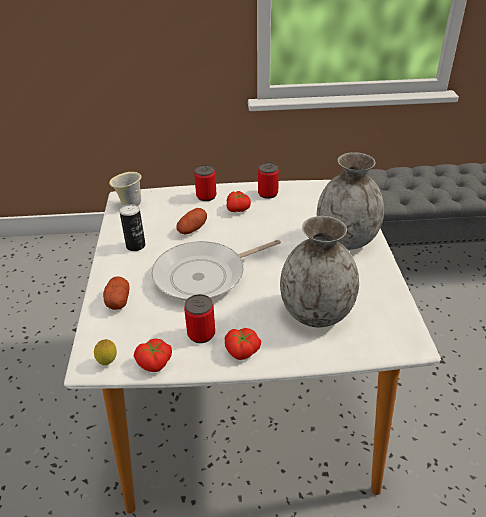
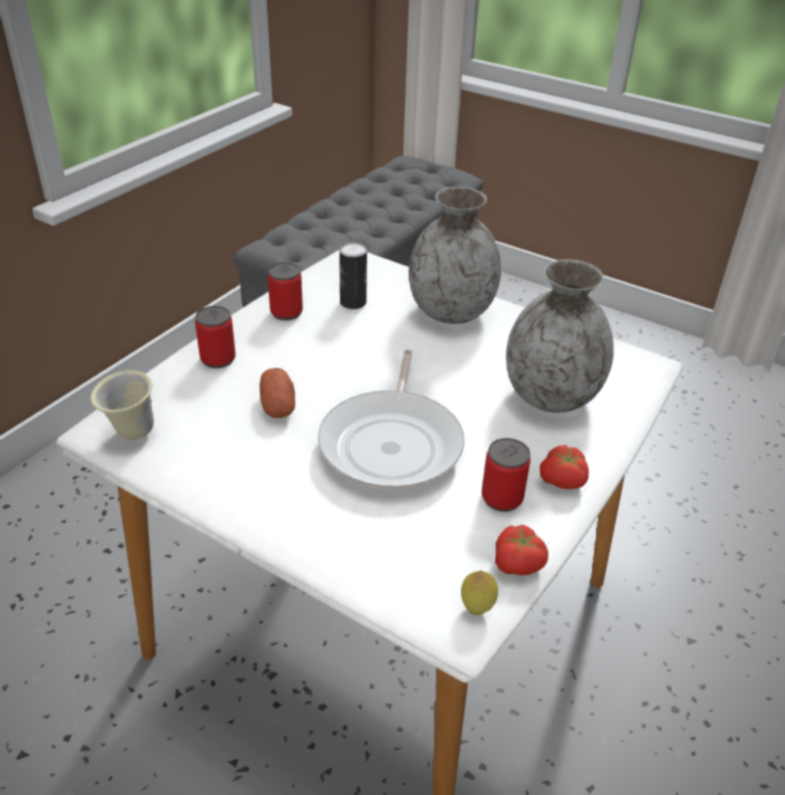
camera: 55 degrees left, 0 degrees up
potato [103,276,129,310] -> none
can [119,204,145,251] -> can moved to [339,242,367,309]
tomato [227,191,251,212] -> none

